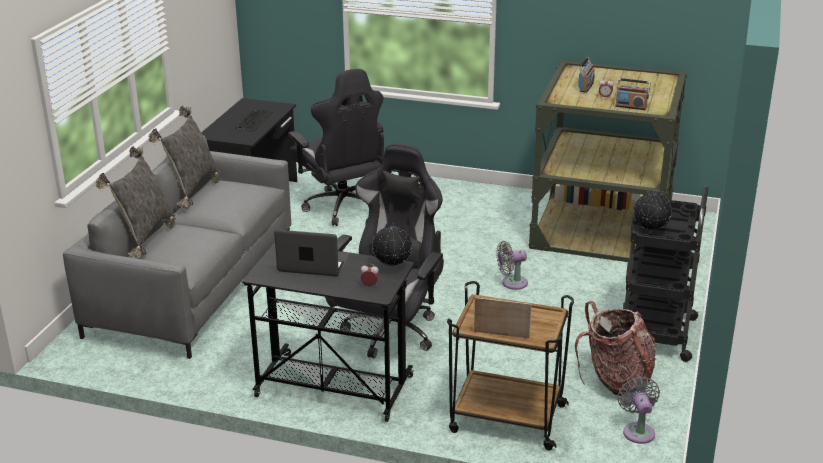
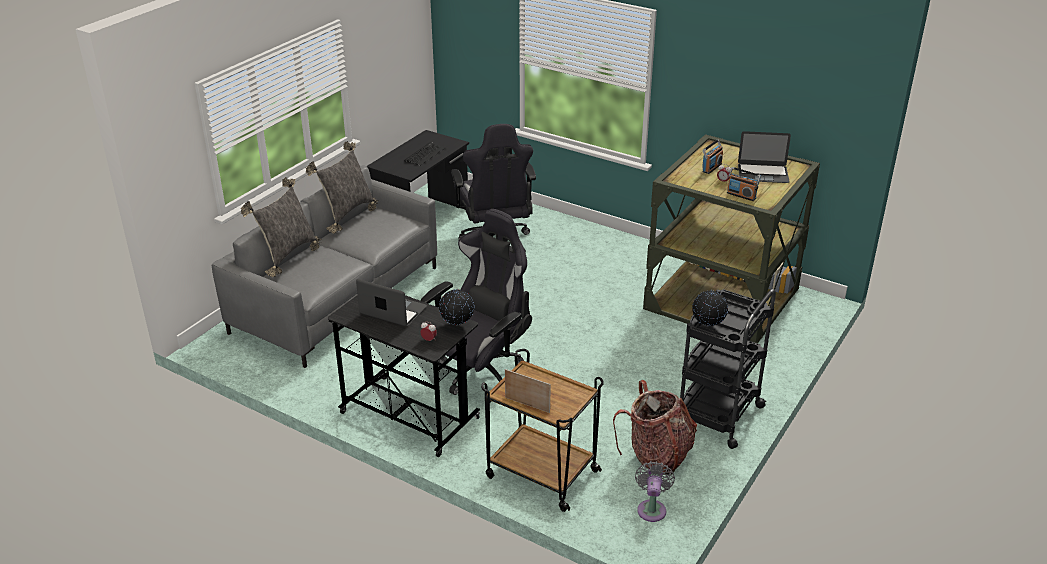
camera: 15 degrees right, 5 degrees up
grey fan [497,241,528,290] -> none
none -> laptop [738,131,791,183]

